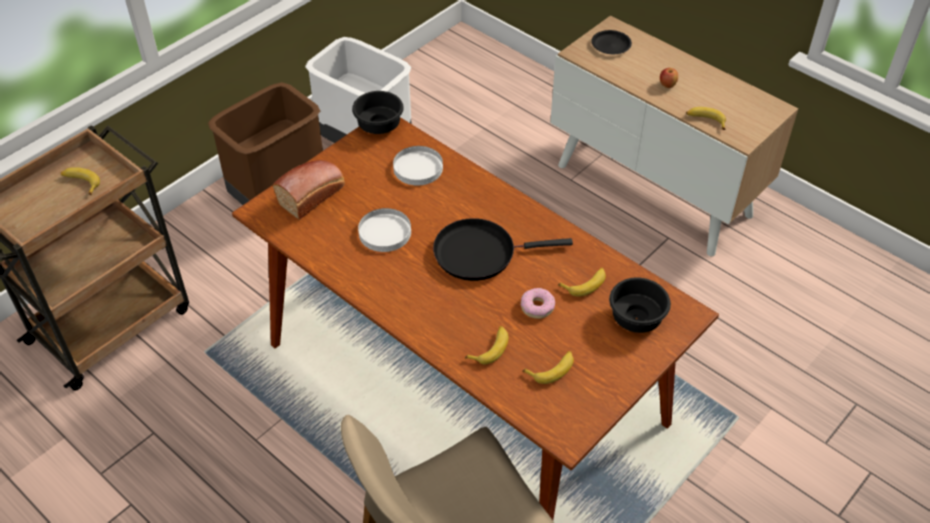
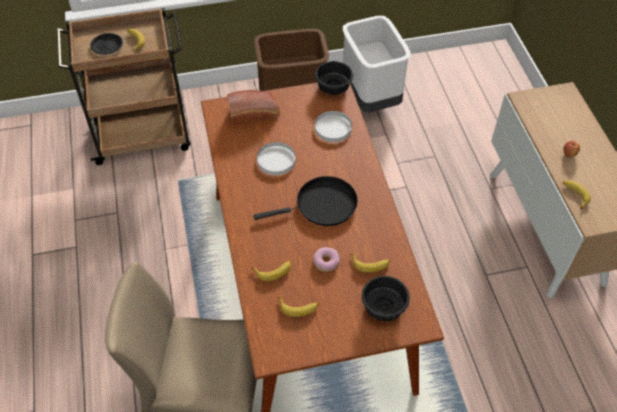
camera: 35 degrees right, 5 degrees up
black frying pan [433,218,573,281] -> black frying pan turned 135 degrees clockwise [253,176,358,226]
black plate [591,30,632,54] -> black plate moved to [90,33,123,55]

